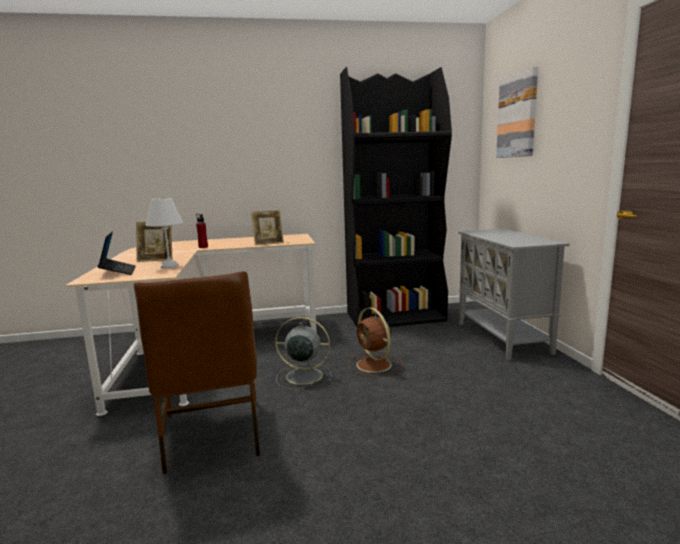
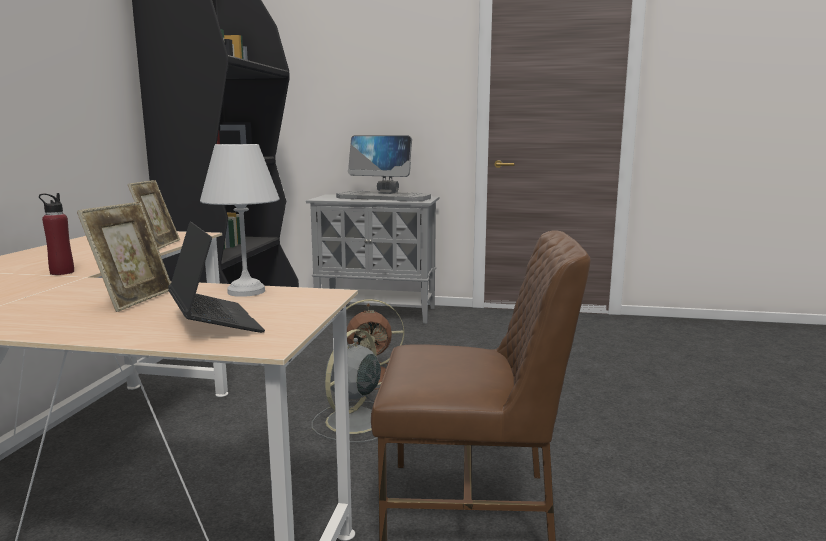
camera: 70 degrees left, 0 degrees up
laptop [98,231,136,275] -> laptop turned 60 degrees clockwise [168,222,265,333]
picture [496,66,538,158] -> none
none -> monitor [336,136,431,202]

